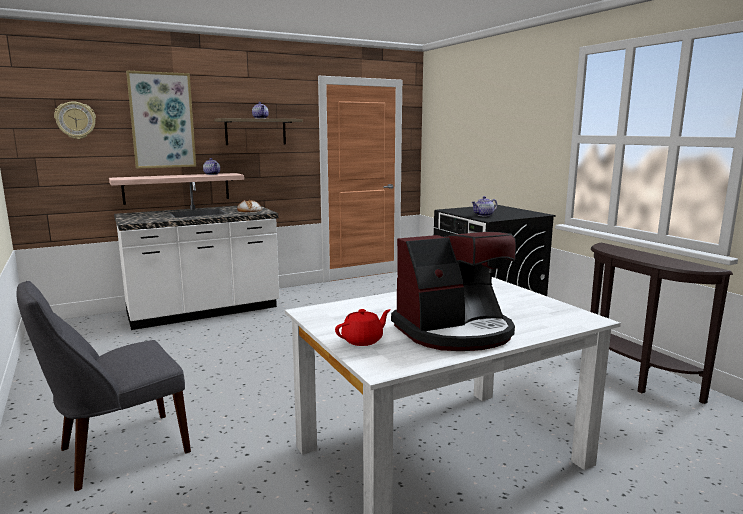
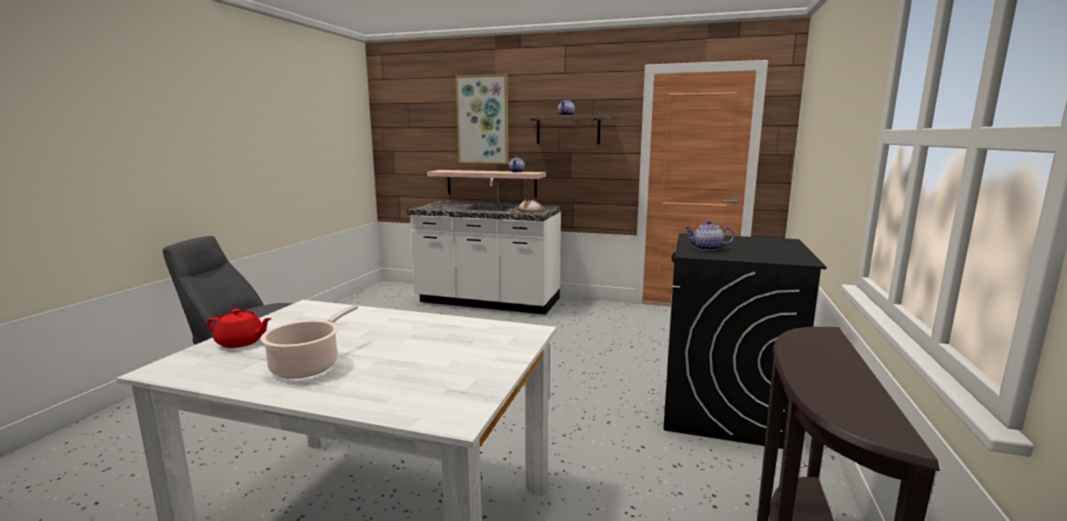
camera: 45 degrees right, 0 degrees up
wall clock [54,101,96,139] -> none
coffee machine [391,232,516,351] -> cooking pot [260,305,358,379]

